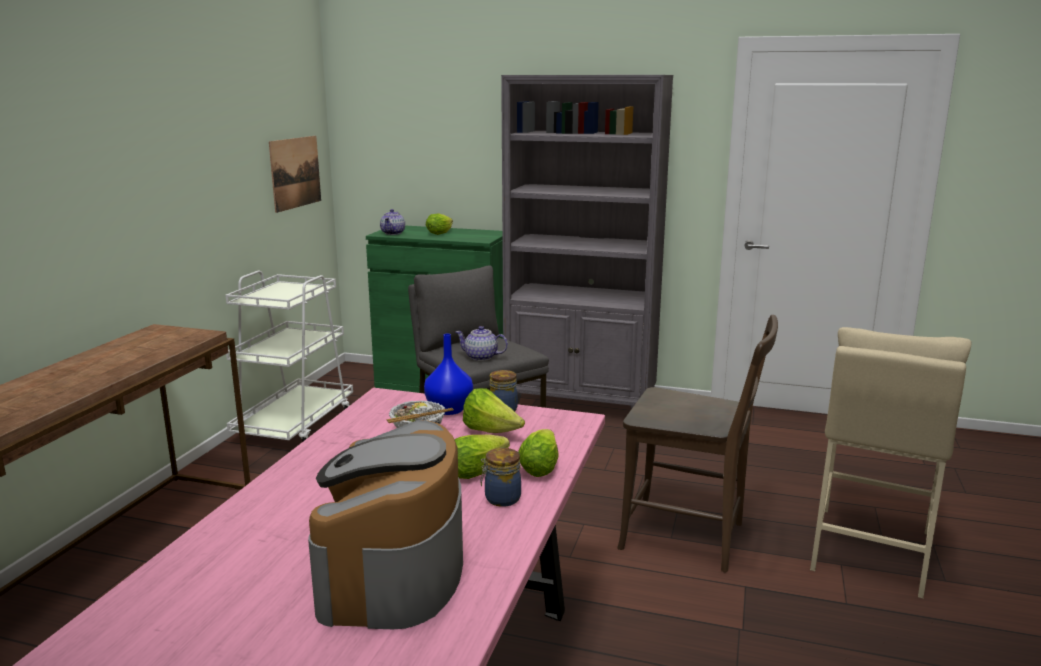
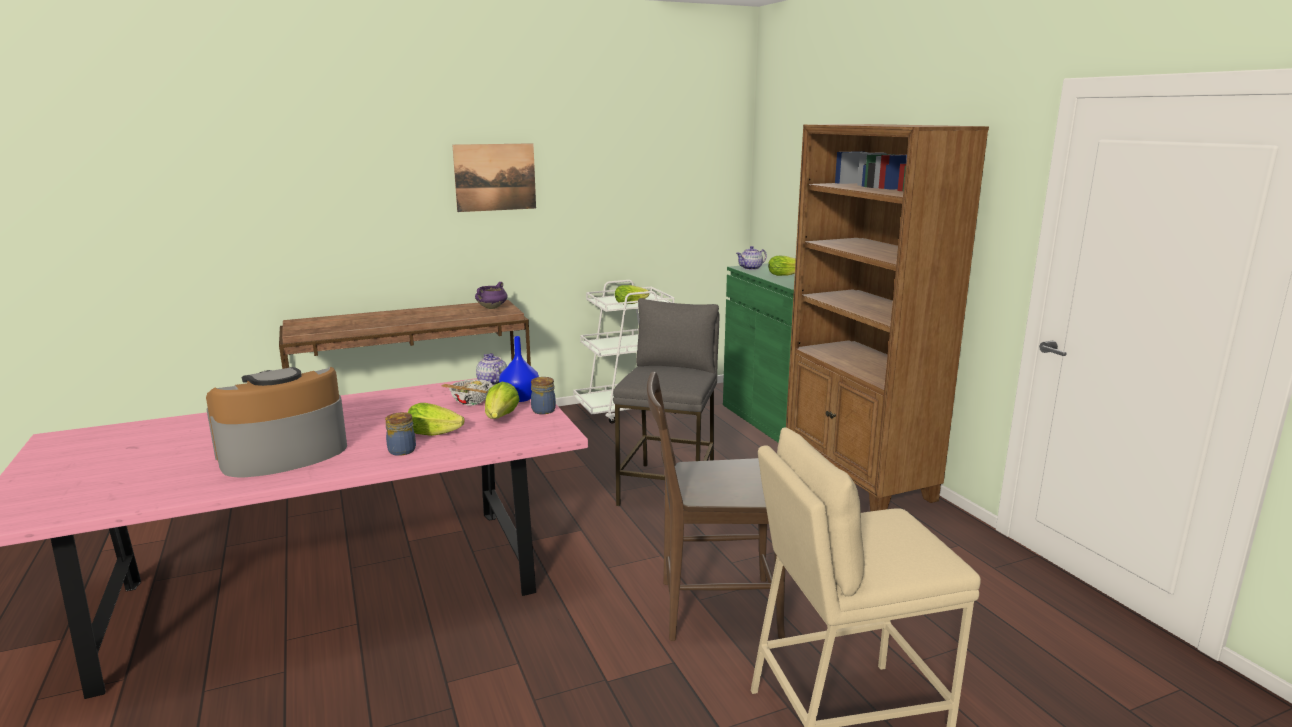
camera: 50 degrees right, 0 degrees up
picture [269,136,321,213] -> picture moved to [453,143,536,212]
teapot [455,326,508,361] -> teapot moved to [476,353,507,386]
grey bookcase [501,75,673,409] -> brown bookcase [786,124,989,511]
lettuce [518,429,559,477] -> lettuce moved to [615,285,650,304]
brown chair [617,315,778,573] -> brown chair turned 105 degrees clockwise [647,372,785,641]
none -> purple cooking pot [475,282,508,309]

